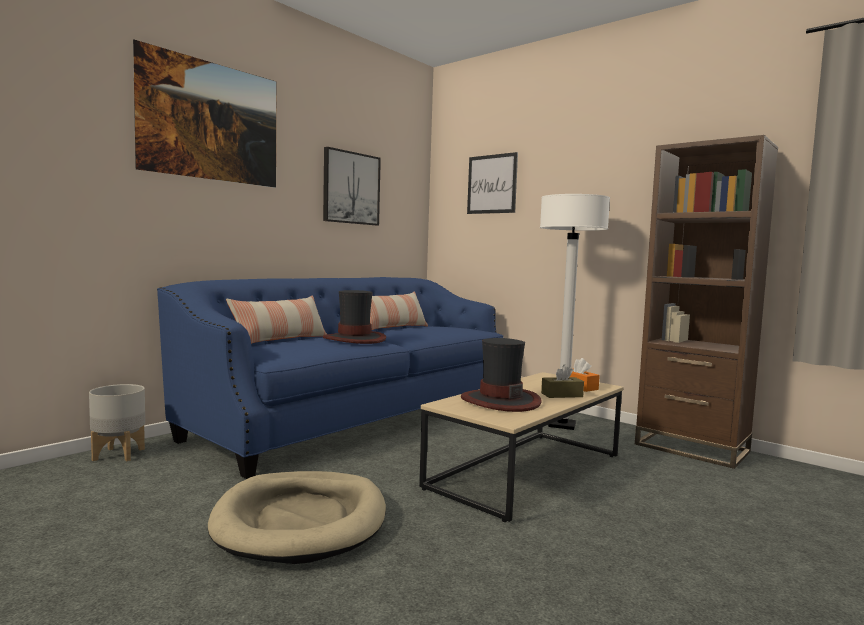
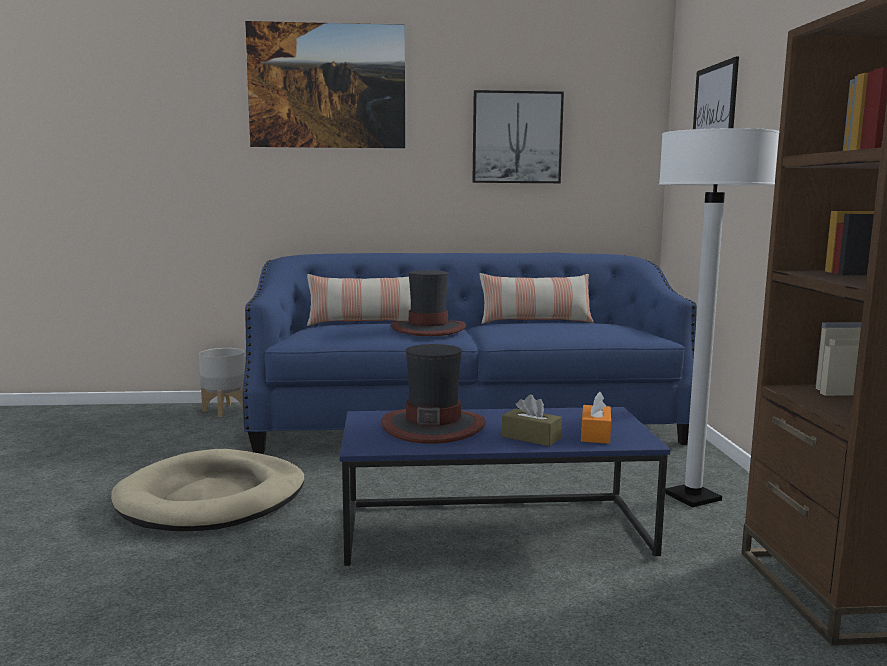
camera: 45 degrees right, 5 degrees up
beige coffee table [419,372,624,522] -> blue coffee table [339,407,670,566]

